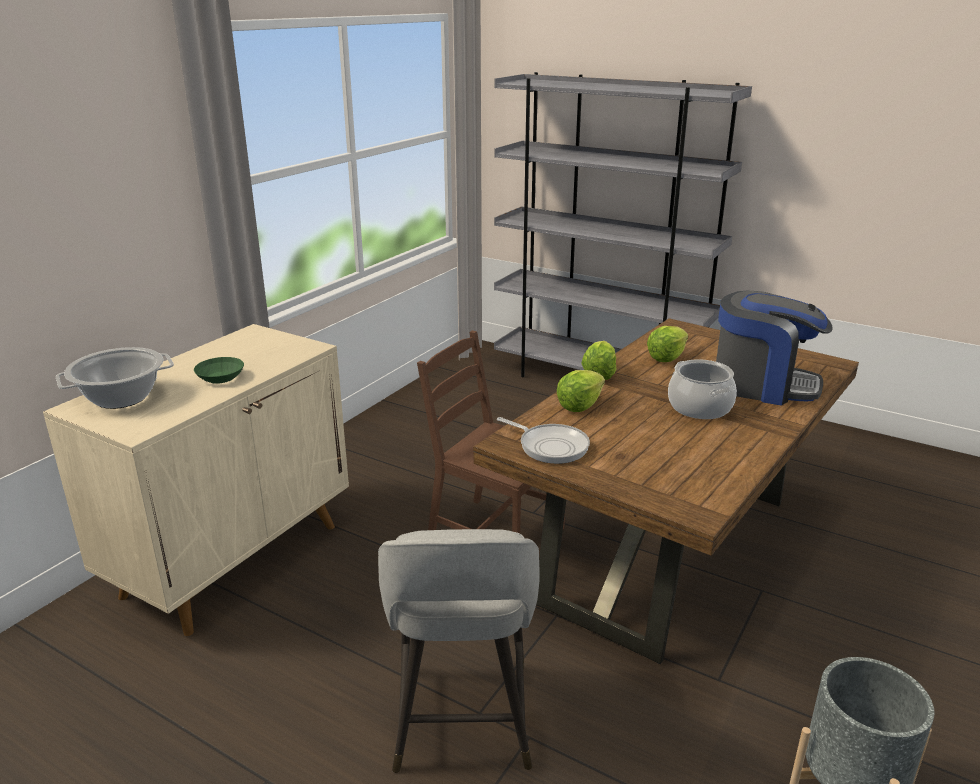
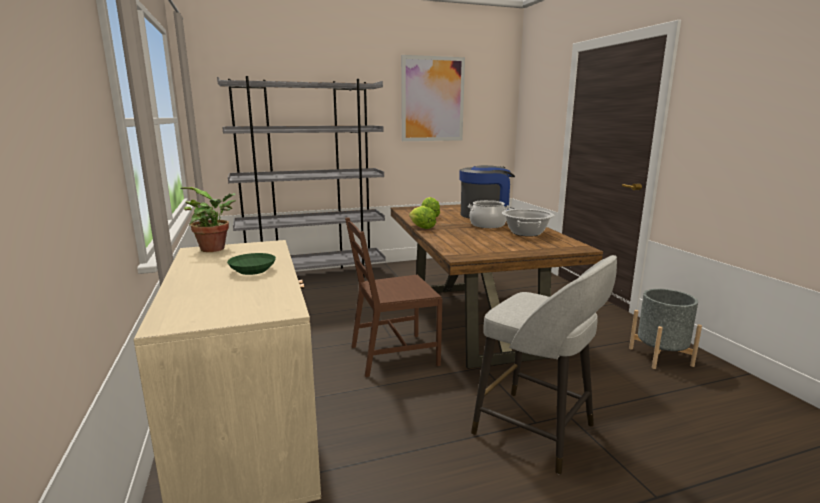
camera: 50 degrees left, 10 degrees down
cooking pot [56,347,174,409] -> cooking pot moved to [502,209,554,237]
frying pan [497,417,590,464] -> none
lettuce [557,370,605,412] -> none
none -> potted plant [180,187,236,252]
none -> picture [401,55,465,141]

